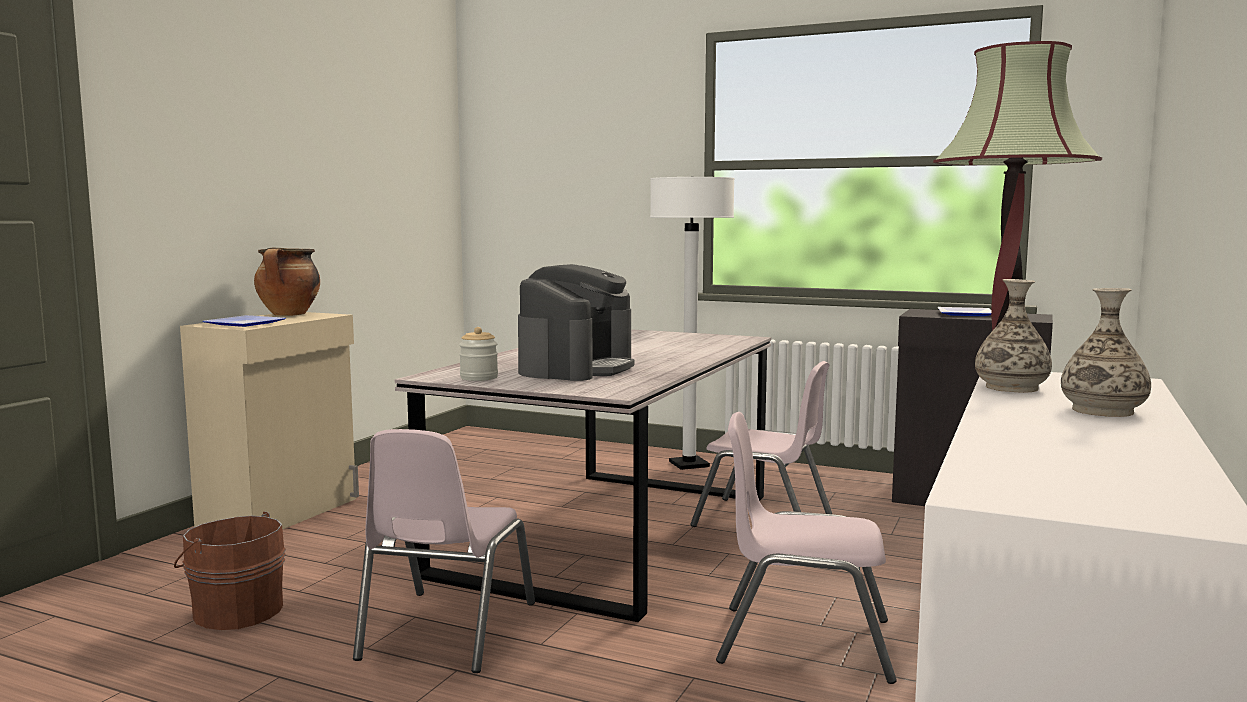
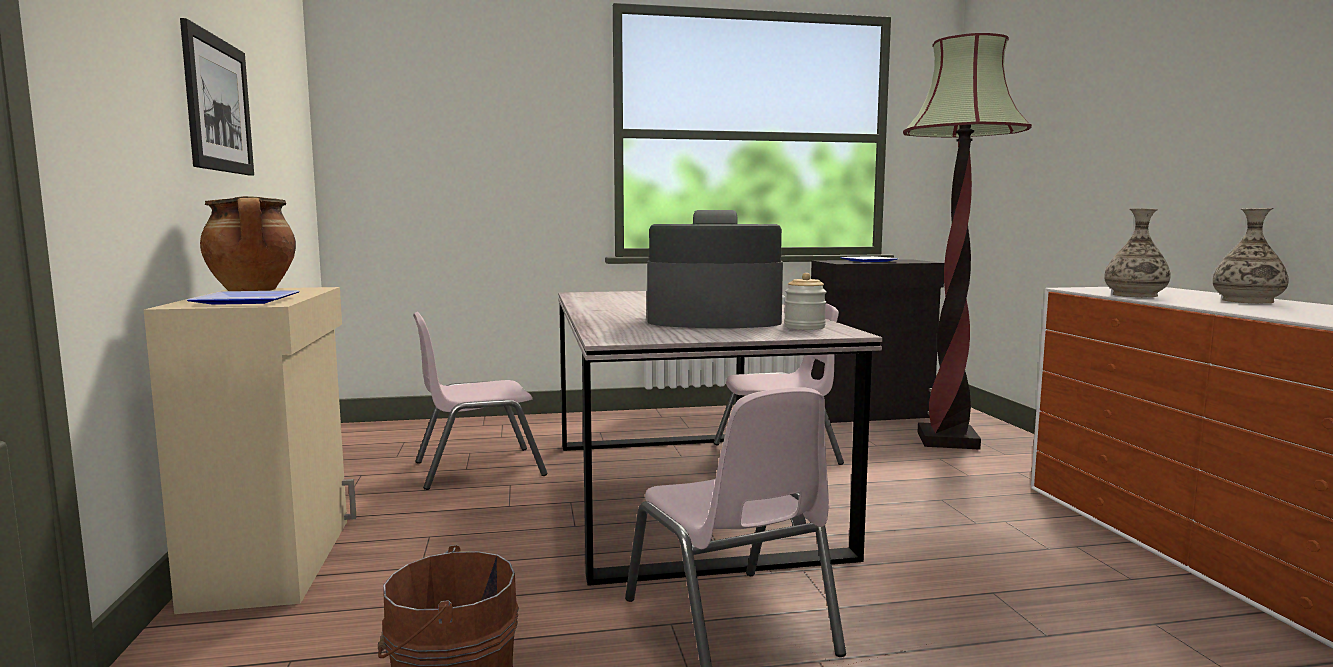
camera: 35 degrees left, 0 degrees up
jar [459,327,498,381] -> jar moved to [785,273,827,330]
coffee machine [518,264,635,381] -> coffee machine turned 75 degrees counterclockwise [647,210,783,328]
white floor lamp [650,176,735,470] -> none
pink chair [716,412,897,684] -> pink chair moved to [413,312,548,490]
none -> picture [180,18,254,176]

